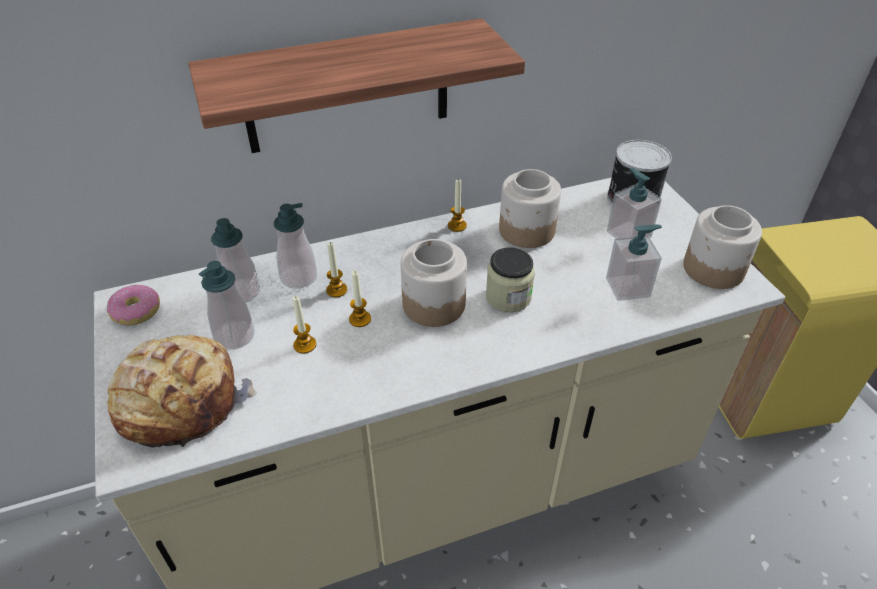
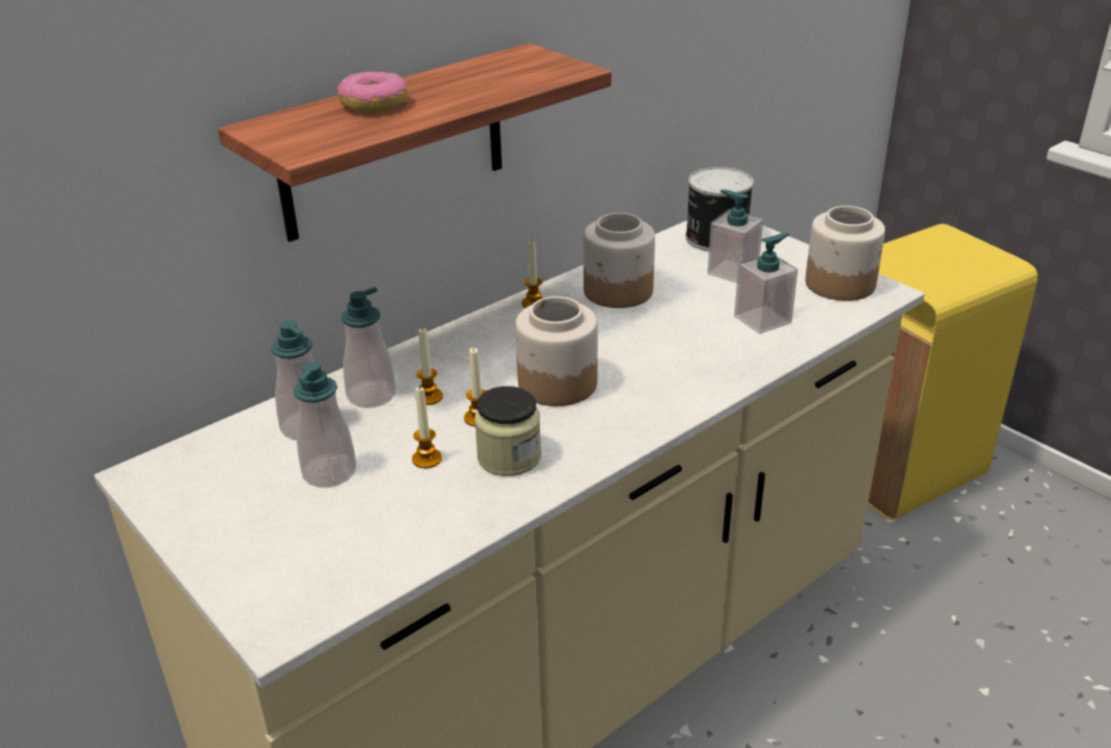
camera: 20 degrees left, 10 degrees down
donut [107,285,160,326] -> donut moved to [337,72,408,113]
bread [107,335,257,448] -> none
jar [486,247,535,312] -> jar moved to [474,386,541,476]

